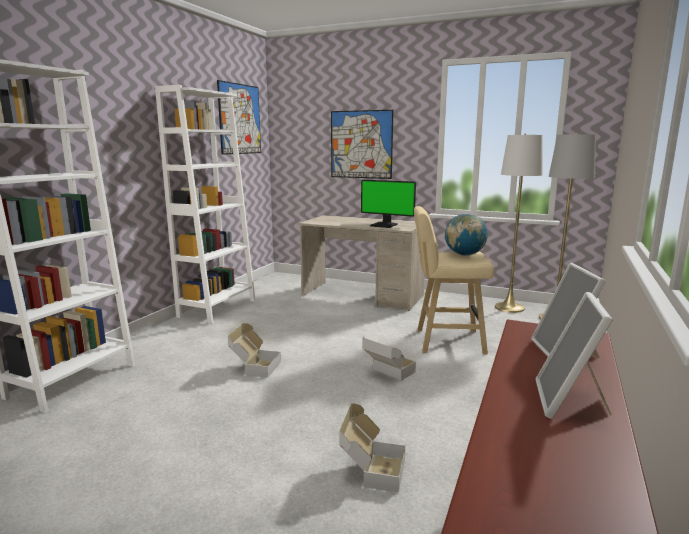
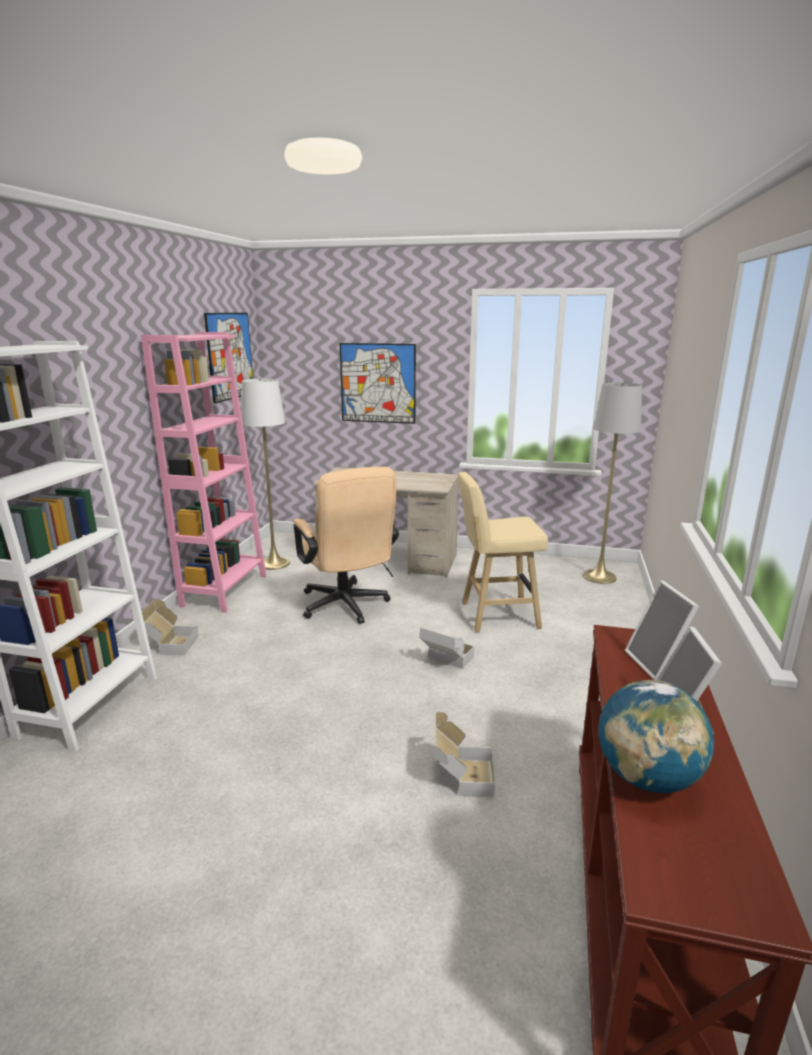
camera: 10 degrees left, 5 degrees up
white bookcase [155,85,255,324] -> pink bookcase [141,332,266,613]
cardboard box [228,323,281,378] -> cardboard box moved to [142,600,199,655]
monitor [361,180,416,228] -> none
globe [445,214,488,256] -> globe moved to [599,680,714,793]
white floor lamp [495,134,543,313] -> white floor lamp moved to [241,379,290,570]
none -> beige office chair [293,467,399,624]

